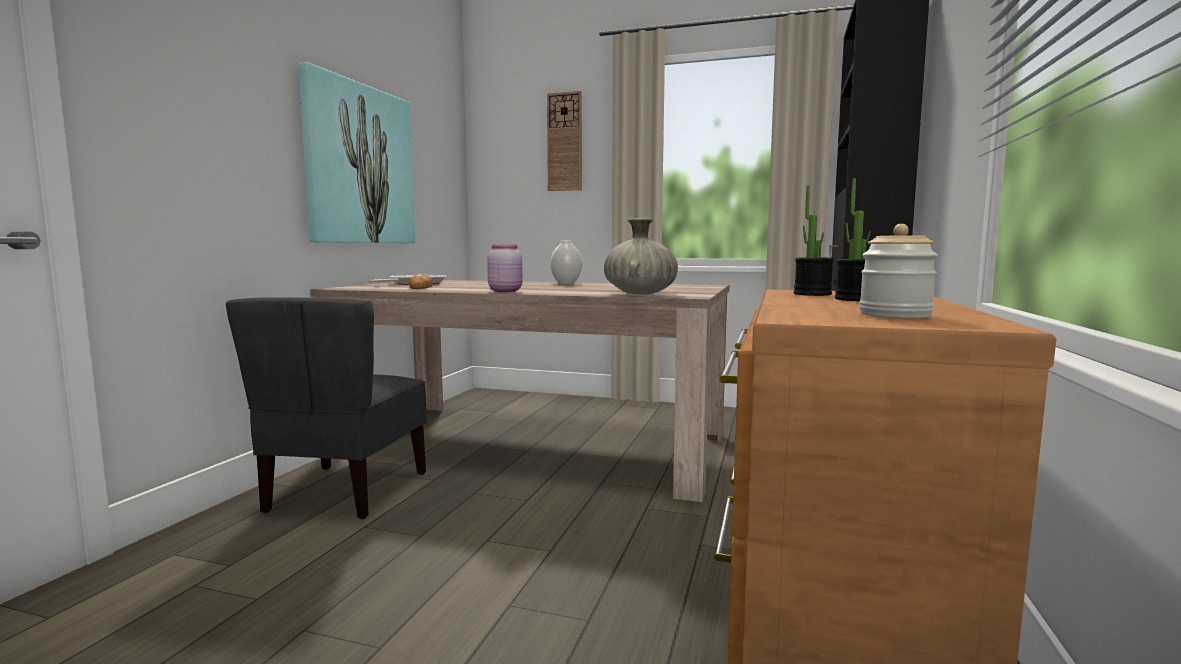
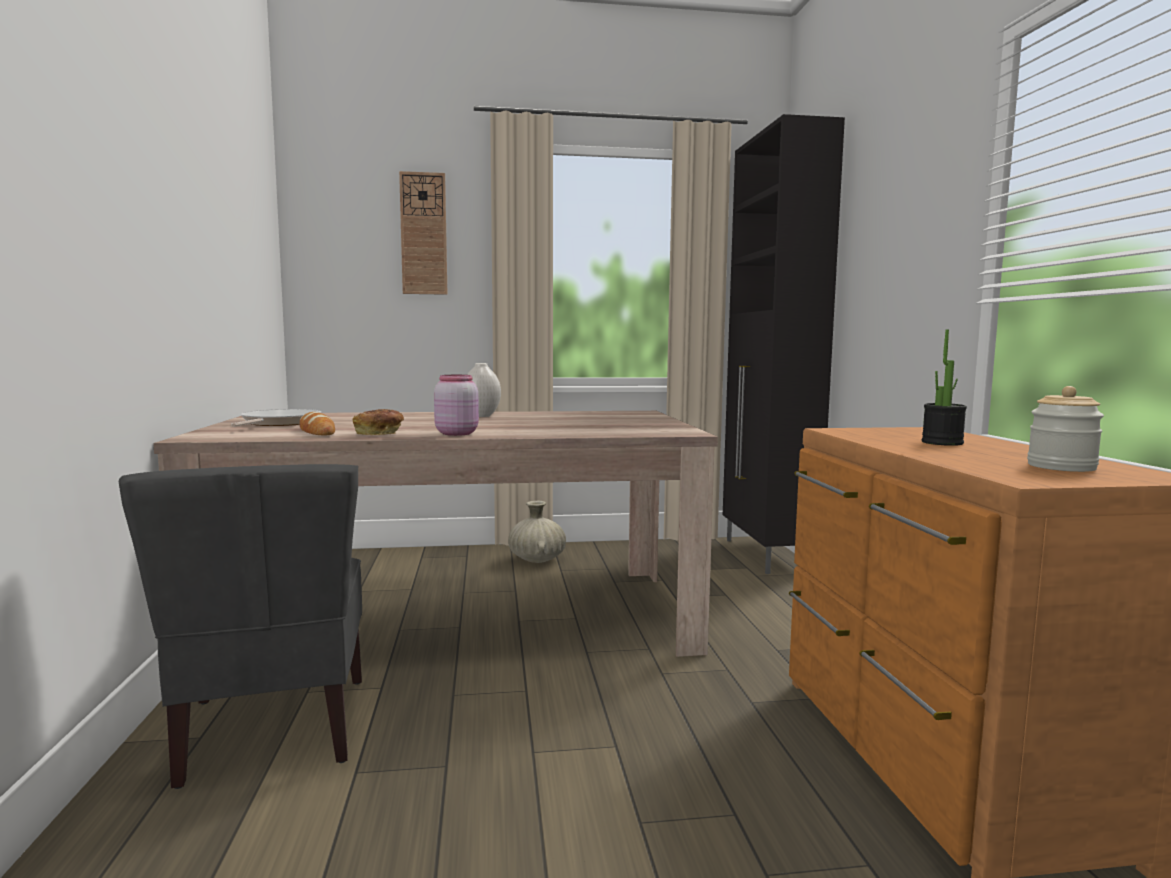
camera: 25 degrees left, 0 degrees up
picture [298,62,415,243] -> none
beige vase [604,218,678,295] -> beige vase moved to [508,501,566,563]
potted plant [794,186,834,296] -> none
none -> bread [353,409,404,435]

